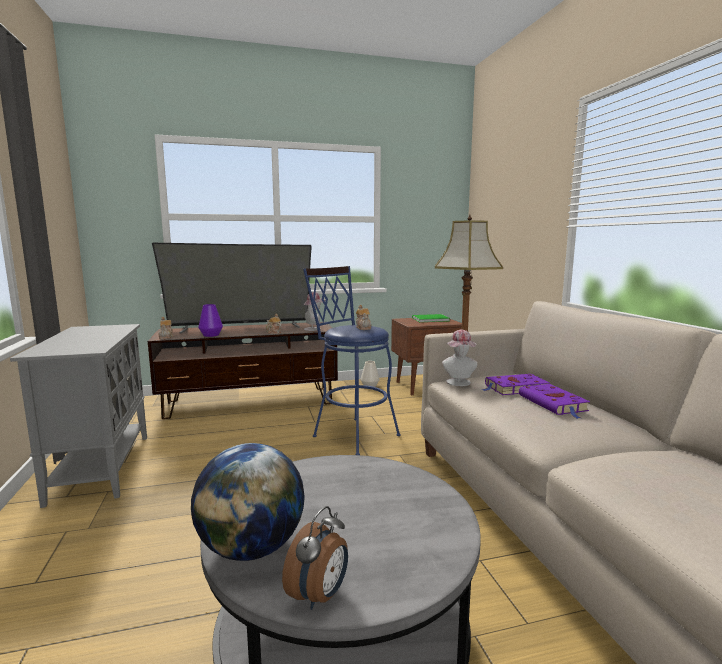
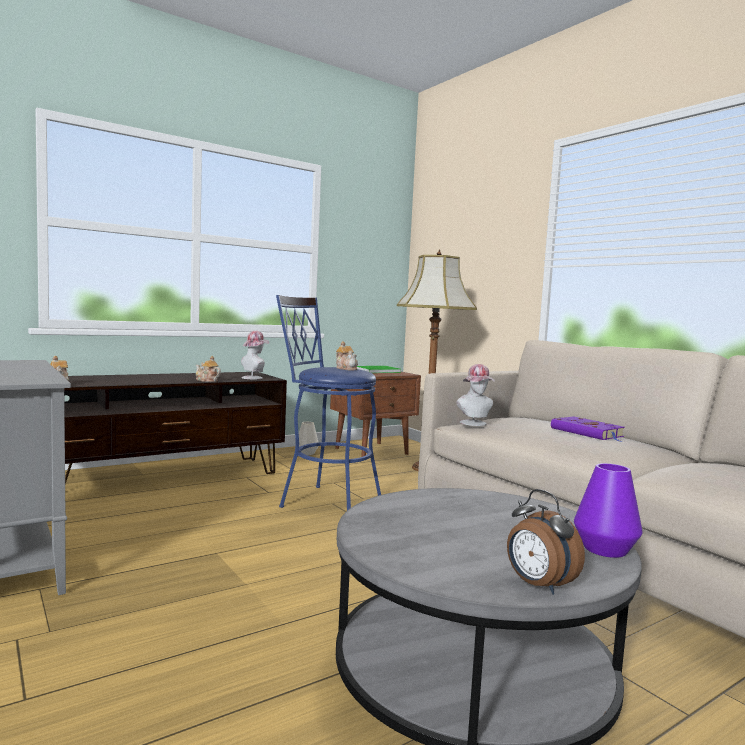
camera: 20 degrees left, 5 degrees down
television [152,243,312,334] -> none
globe [191,443,305,561] -> none
purple vase [198,304,223,337] -> purple vase moved to [574,463,643,558]
alarm clock [282,506,348,610] -> alarm clock turned 135 degrees clockwise [507,489,585,595]
purple book [482,374,550,395] -> none

